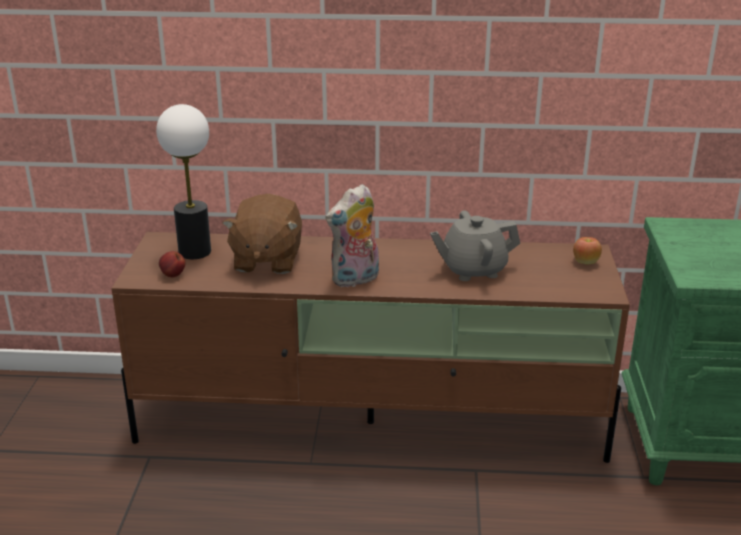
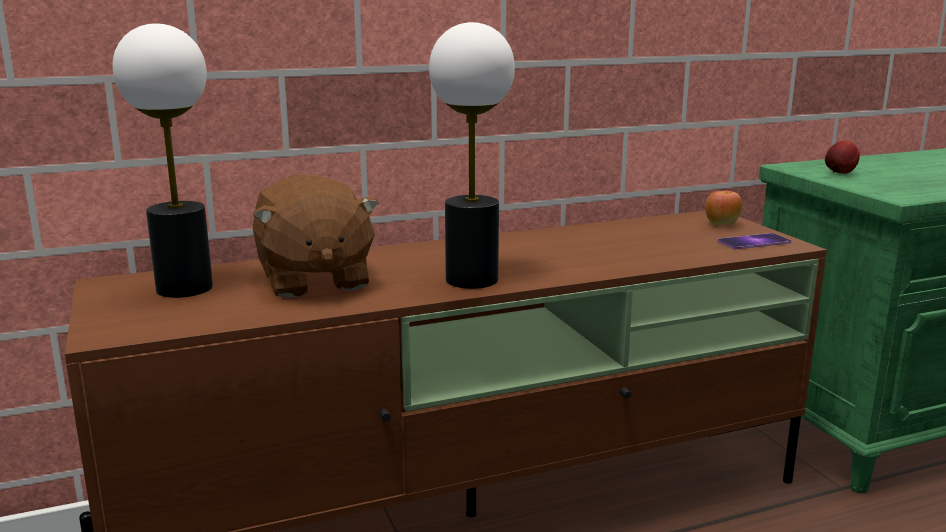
camera: 25 degrees left, 10 degrees down
apple [159,251,185,277] -> apple moved to [825,140,860,174]
plush toy [325,184,379,287] -> table lamp [429,22,515,289]
grey teapot [430,211,520,281] -> none
none -> phone [717,233,791,249]

